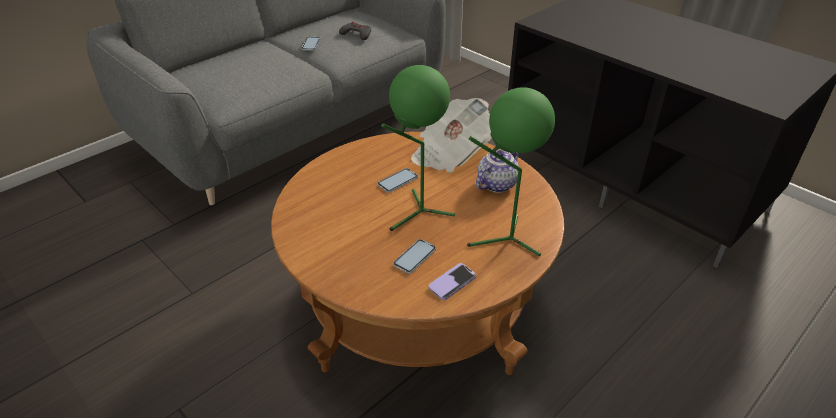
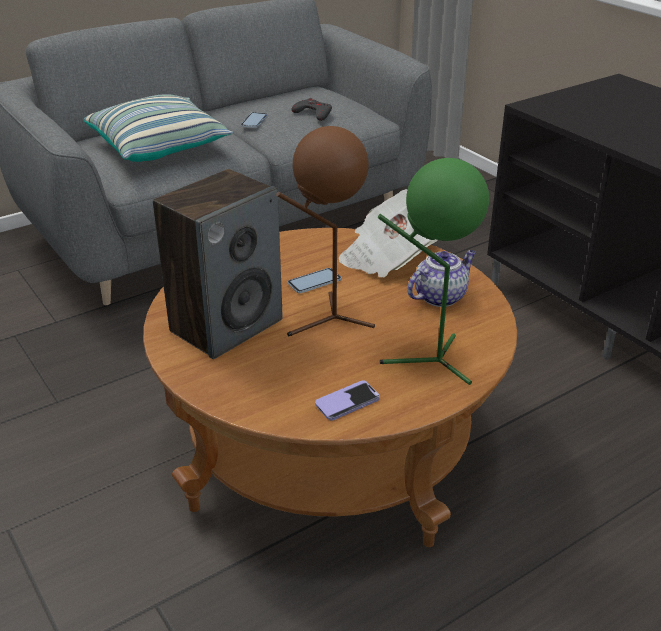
camera: 10 degrees right, 5 degrees down
green table lamp [381,65,455,231] -> brown table lamp [276,126,375,336]
phone [393,239,436,274] -> none
none -> pillow [83,94,233,162]
none -> speaker [153,169,282,359]

